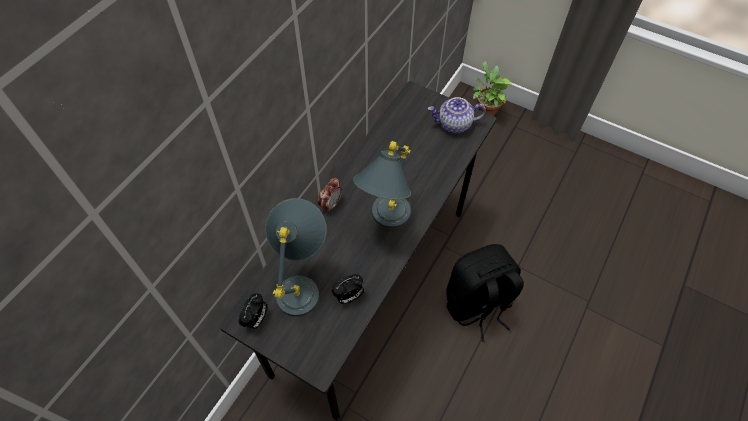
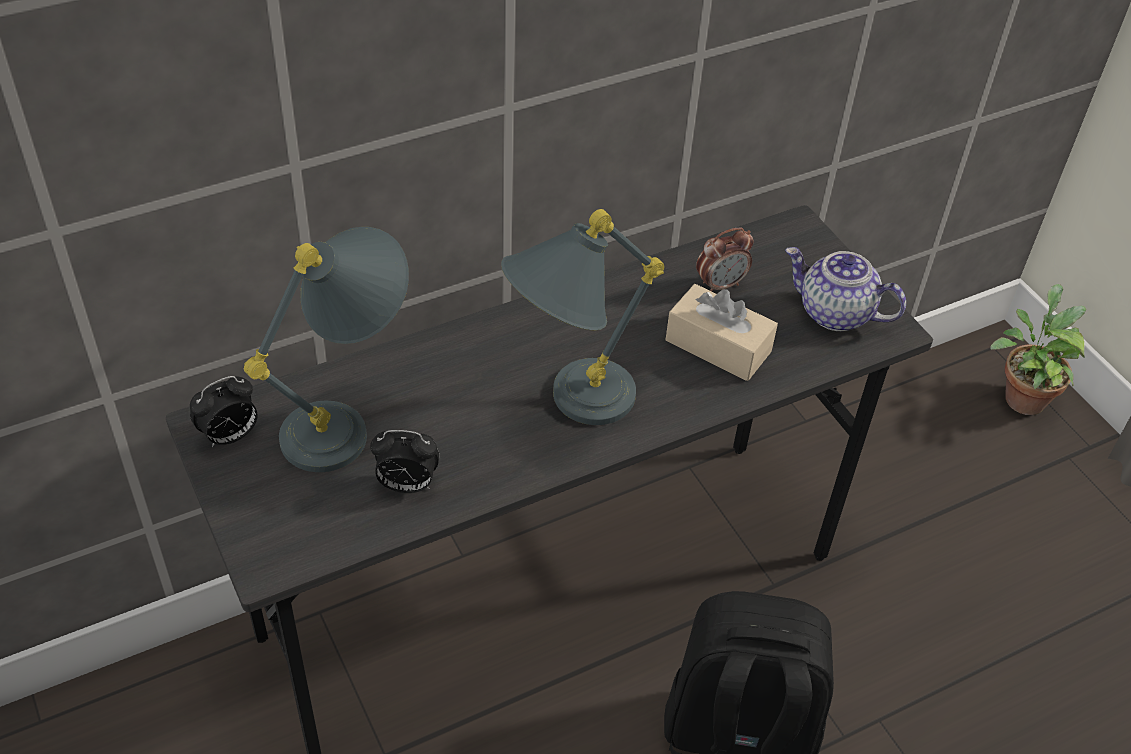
camera: 30 degrees right, 10 degrees down
alarm clock [318,178,342,212] -> alarm clock moved to [696,227,754,291]
none -> beige tissue box [665,284,778,381]

